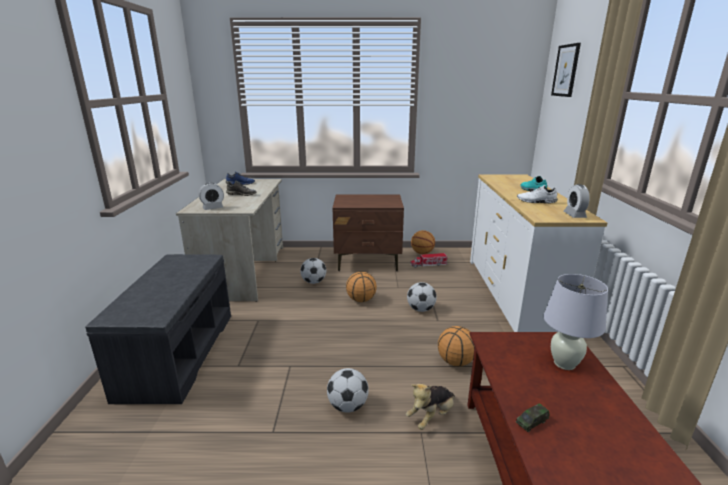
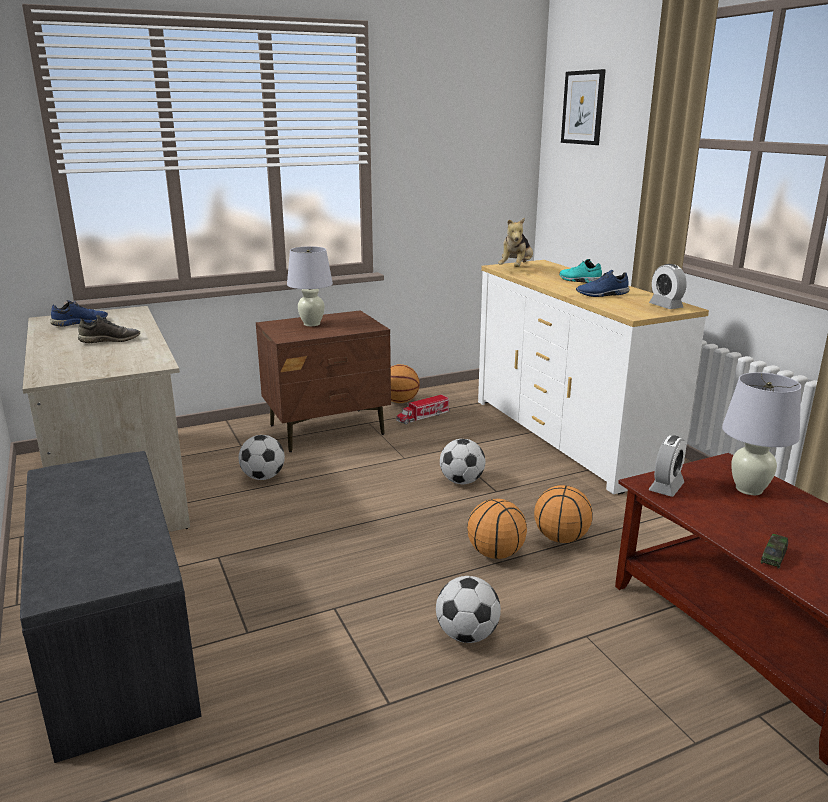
camera: 25 degrees left, 0 degrees up
alarm clock [199,183,224,210] -> alarm clock moved to [648,435,686,497]
basketball [346,272,377,302] -> basketball moved to [467,499,527,559]
plush toy [406,384,455,430] -> plush toy moved to [498,218,533,267]
white shoe [517,185,558,203] -> blue shoe [576,270,630,297]
none -> white table lamp [287,246,333,326]

